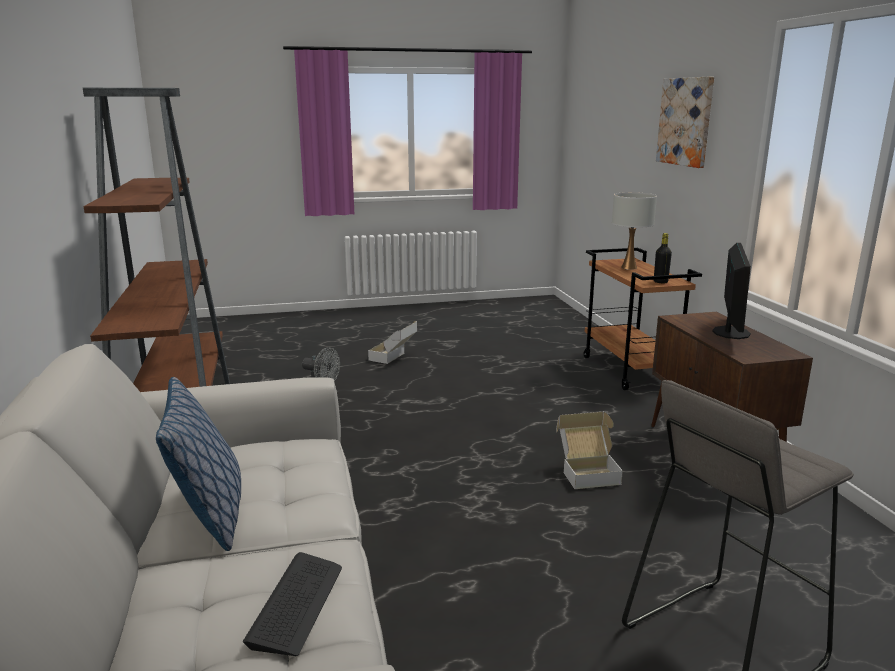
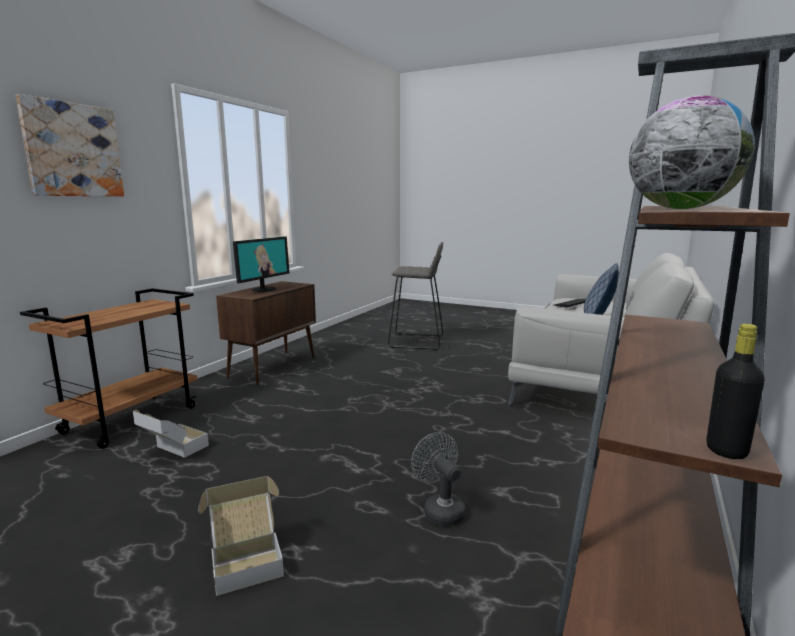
camera: 140 degrees left, 5 degrees down
cardboard box [556,412,623,489] -> cardboard box moved to [133,410,209,458]
white table lamp [612,192,657,270] -> none
black bottle [654,233,672,283] -> black bottle moved to [707,324,765,459]
monitor [712,243,751,339] -> monitor turned 150 degrees clockwise [233,236,290,292]
none -> globe [629,95,755,209]

